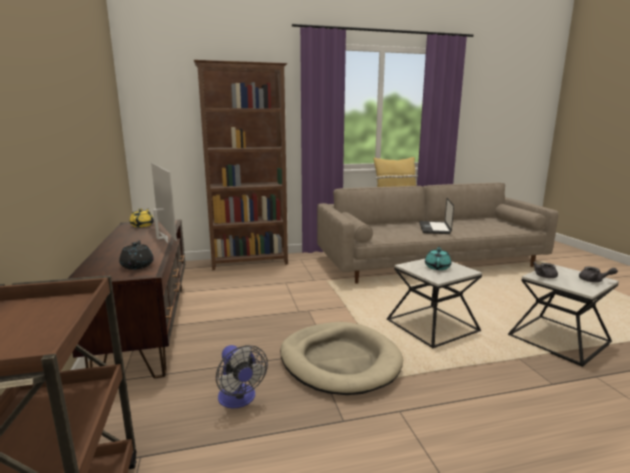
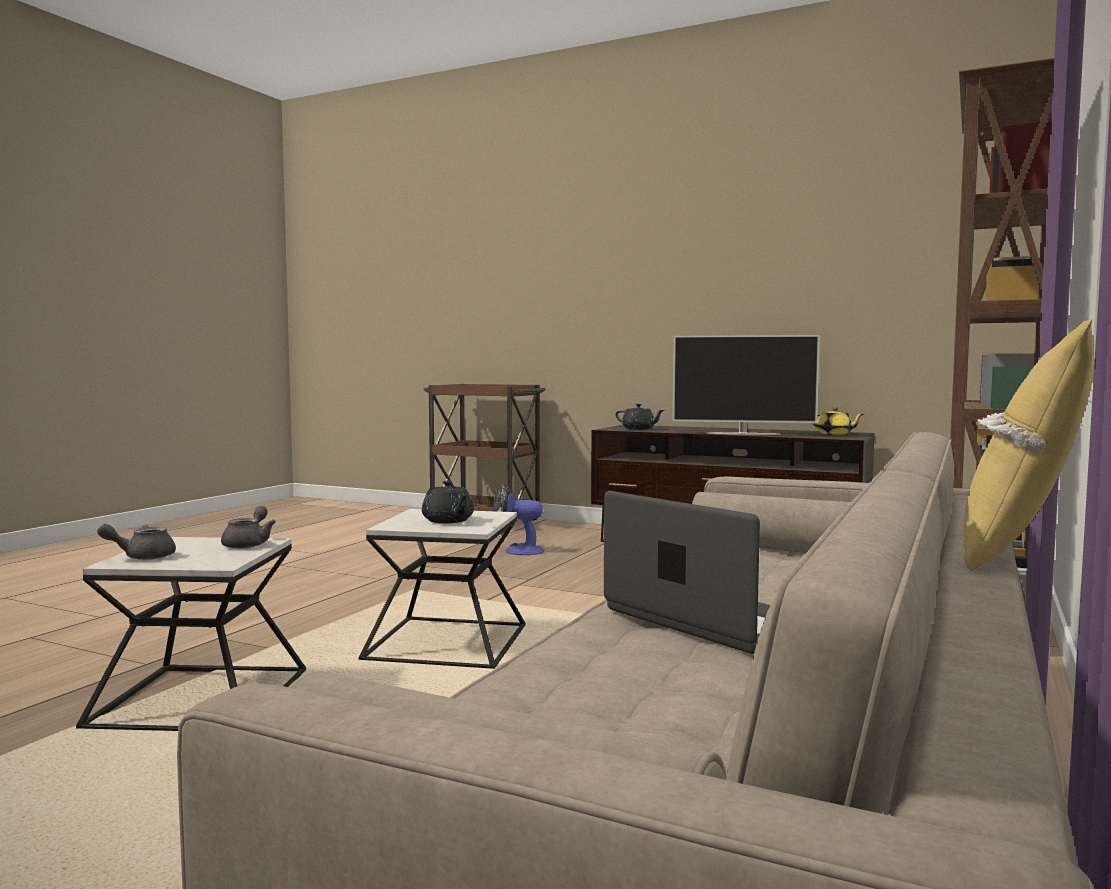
camera: 130 degrees right, 10 degrees down
beige dog bed [280,322,403,395] -> none
turquoise teapot [425,246,451,270] -> black teapot [422,480,474,523]

